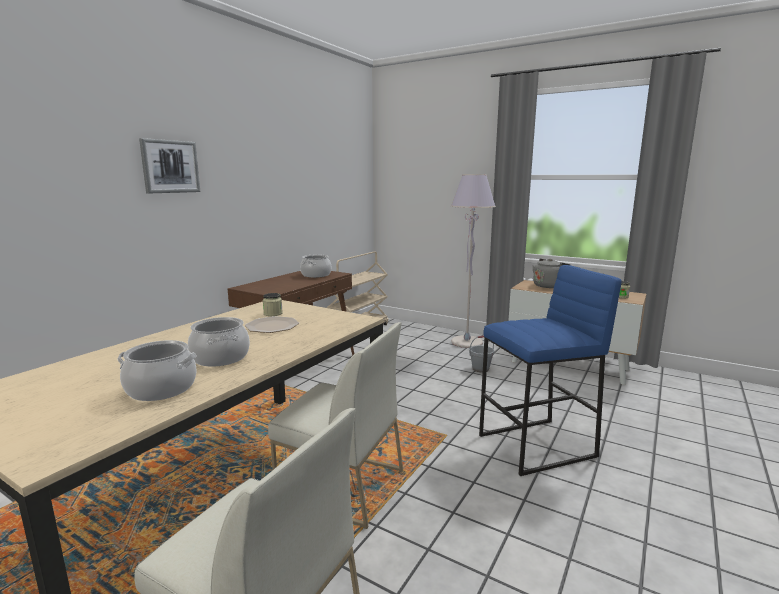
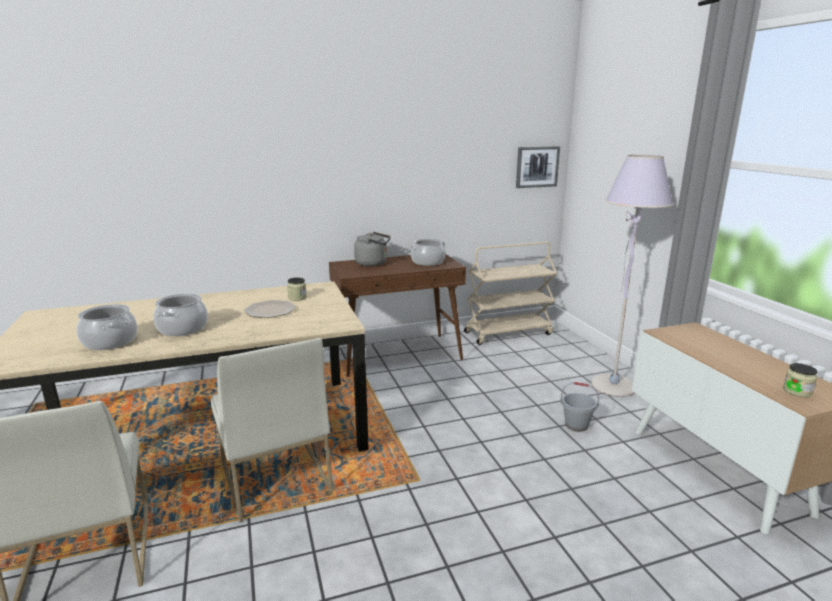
camera: 40 degrees right, 5 degrees up
picture [139,138,200,193] -> picture moved to [516,146,560,188]
blue stool [479,265,621,476] -> none
grey kettle [532,259,571,288] -> grey kettle moved to [354,232,391,266]

